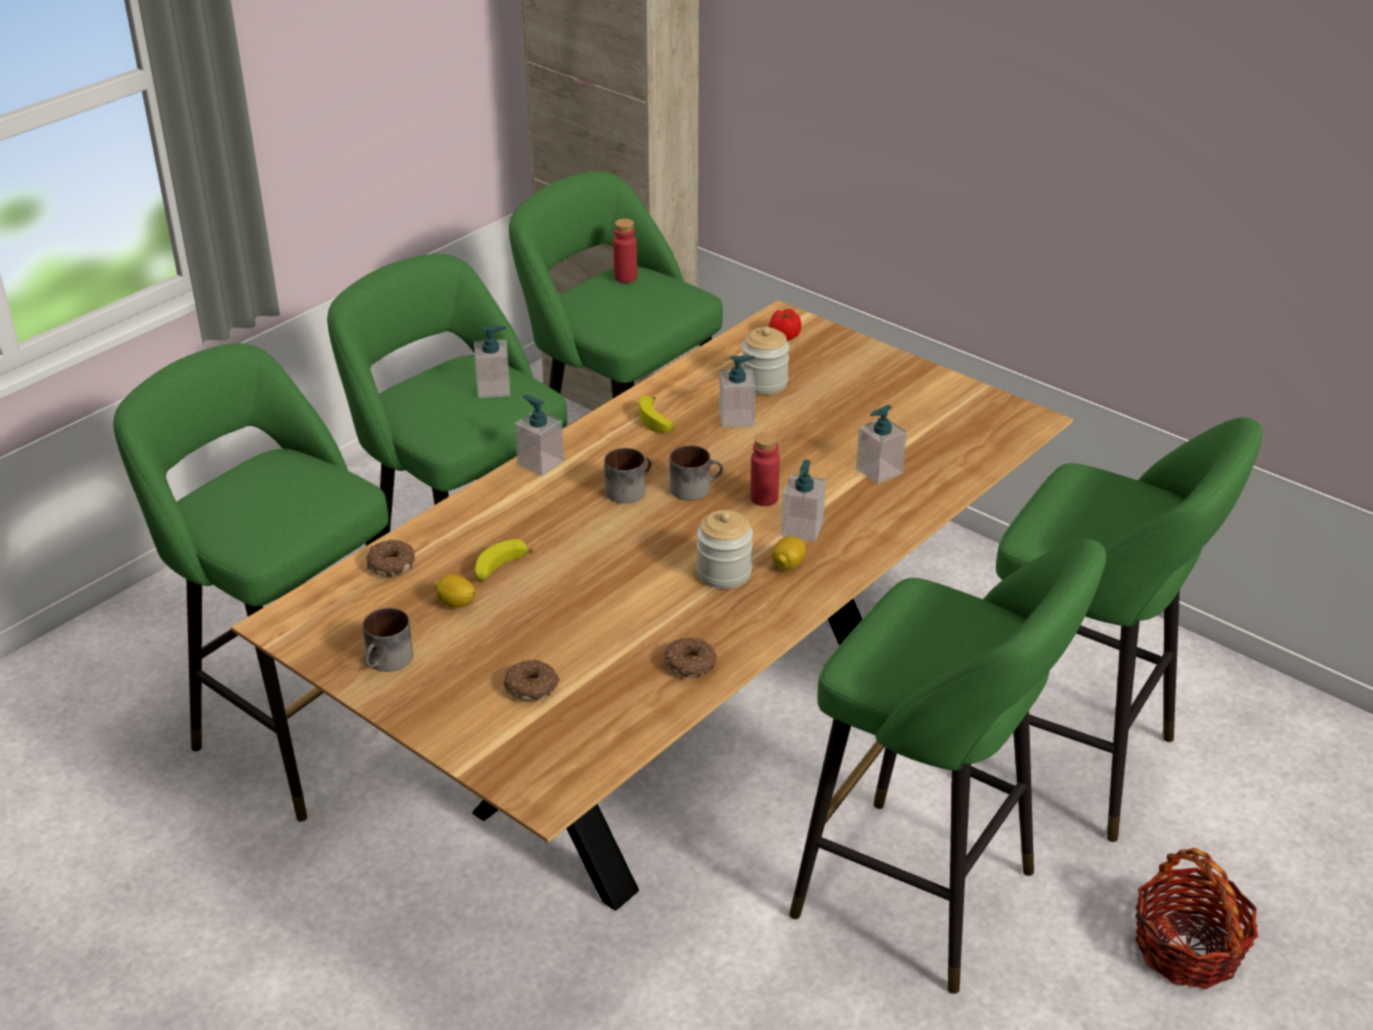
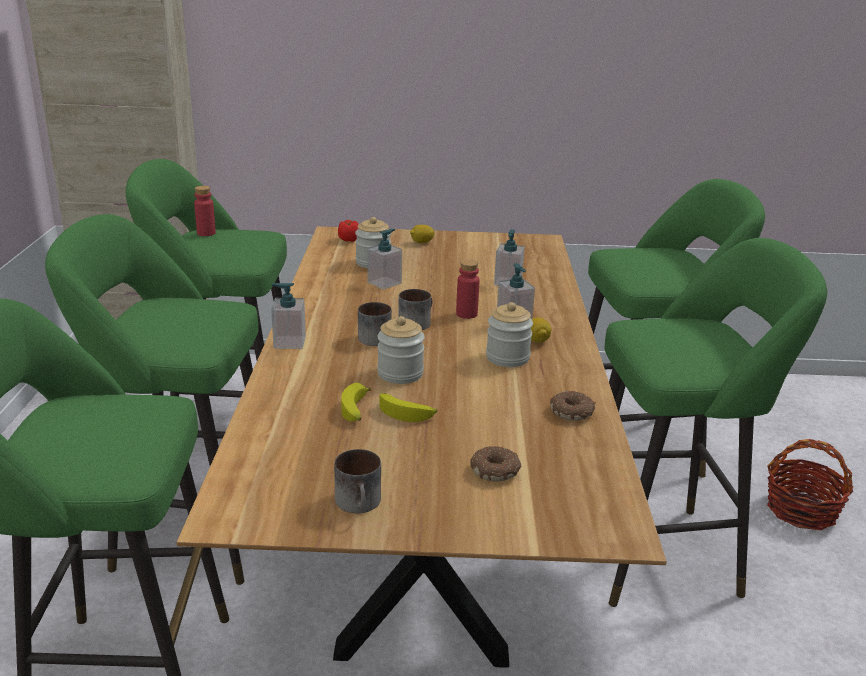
camera: 40 degrees left, 10 degrees down
donut [366,540,415,577] -> none
lemon [434,574,476,608] -> lemon moved to [410,225,434,243]
soap dispenser [474,326,510,398] -> none
banana [639,395,676,433] -> banana moved to [380,393,437,422]
none -> jar [377,316,425,384]

